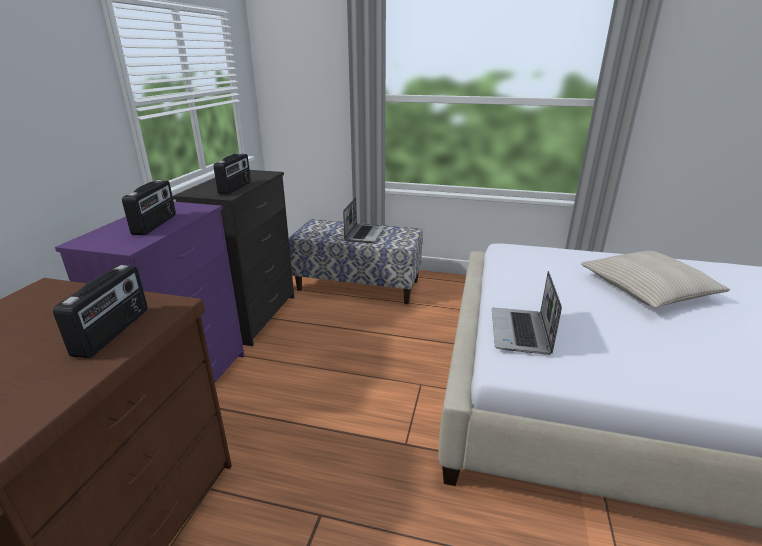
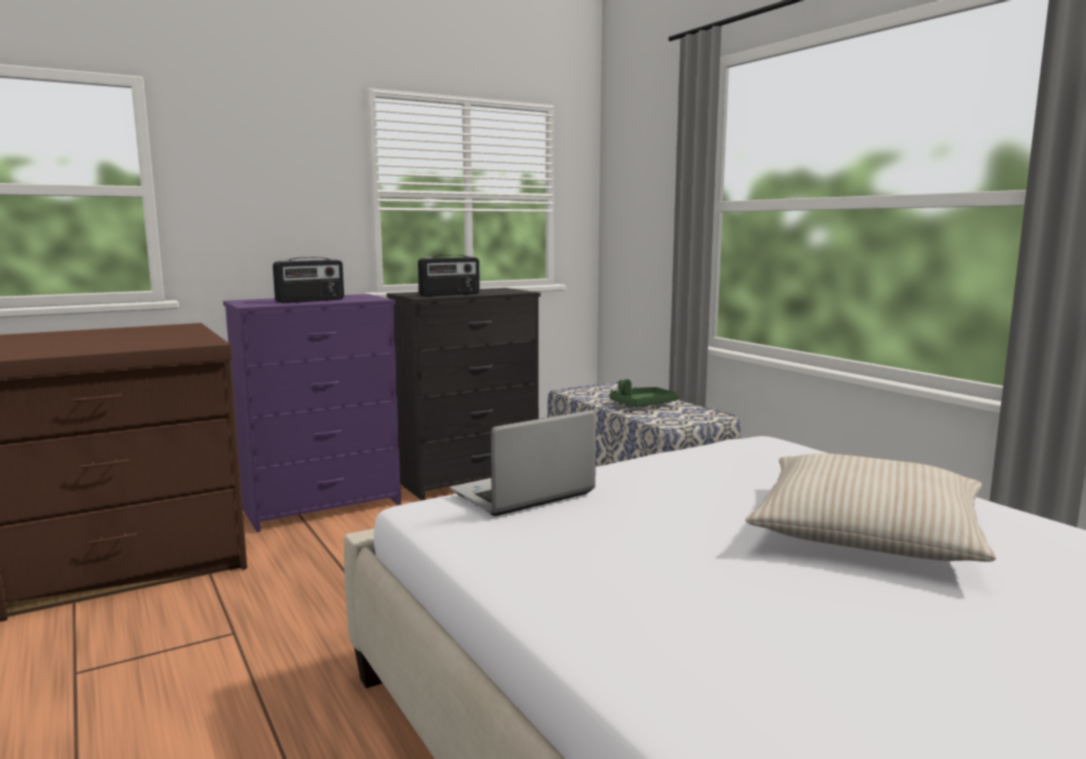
camera: 45 degrees right, 15 degrees down
radio [53,265,147,358] -> none
laptop [343,198,384,243] -> green tray [609,379,679,407]

